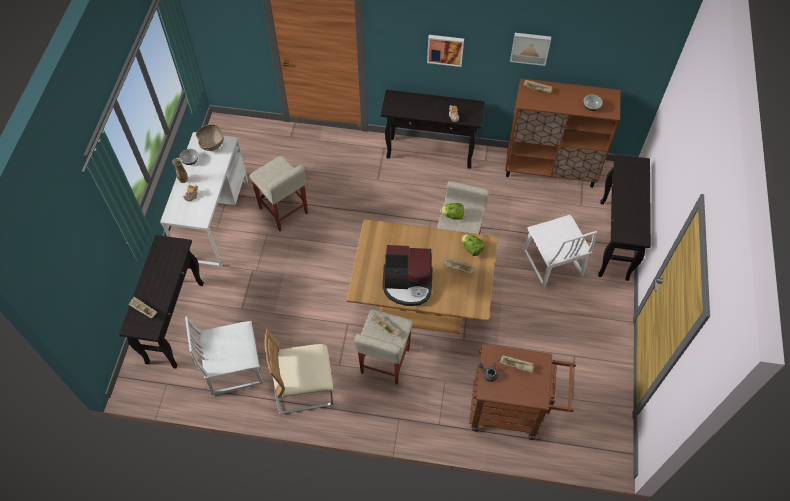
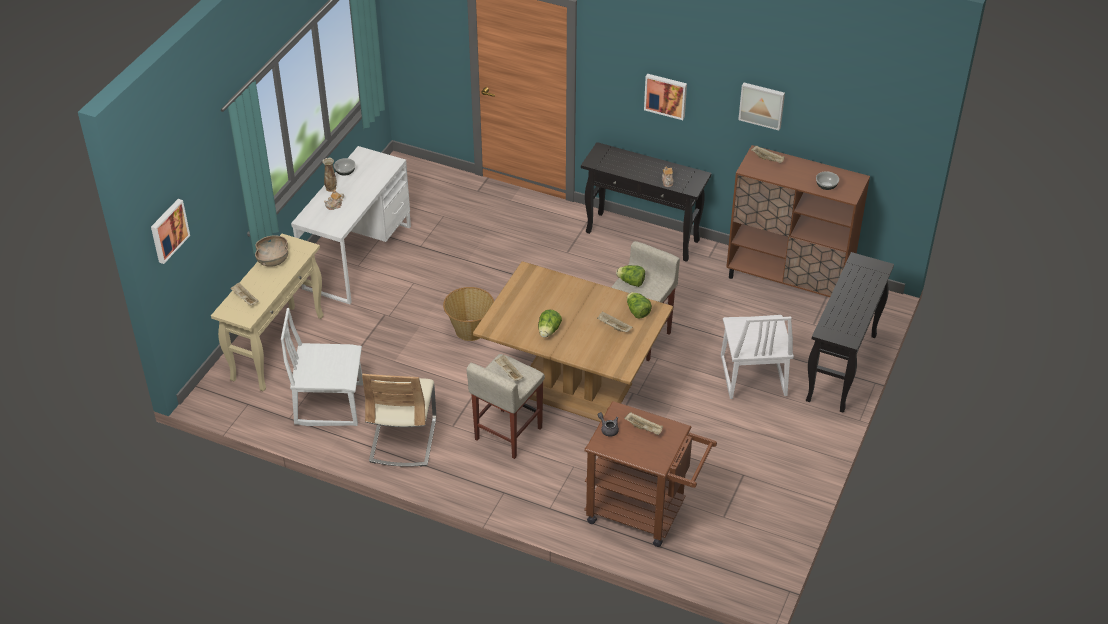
camera: 15 degrees right, 15 degrees down
black console table [119,235,204,369] -> beige console table [211,234,324,391]
brown bowl [196,124,224,151] -> brown bowl moved to [255,235,288,267]
beige stool [249,156,308,231] -> none
beige chair [265,329,333,414] -> beige chair turned 90 degrees counterclockwise [362,374,436,467]
coffee machine [382,245,433,306] -> lettuce [538,310,562,337]
none -> picture [151,199,190,264]
none -> basket [443,287,494,341]

